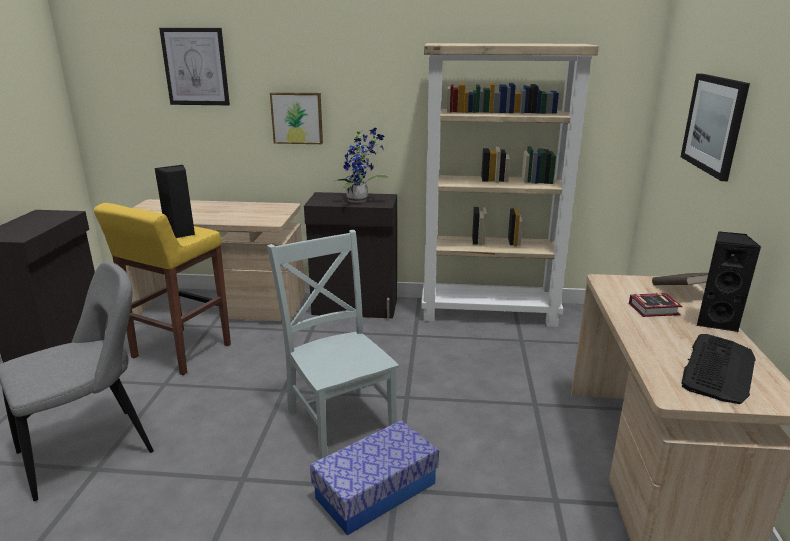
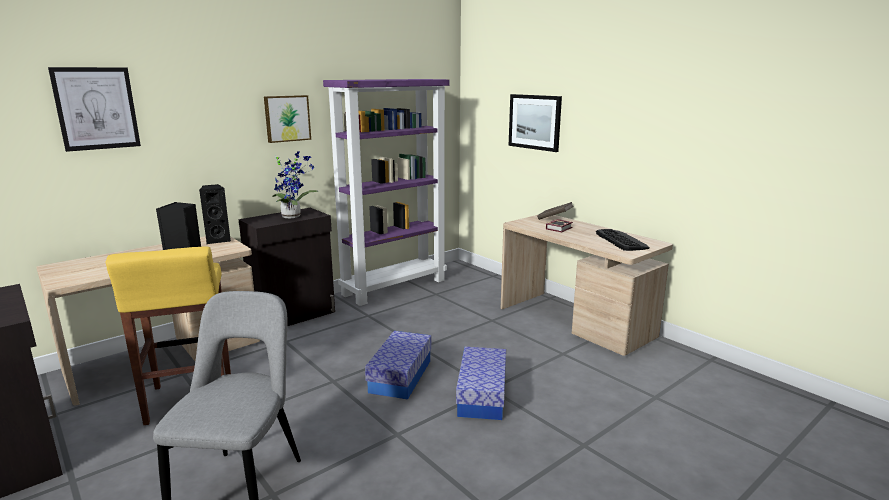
camera: 45 degrees left, 5 degrees down
grey chair [267,230,399,459] -> storage box [365,331,432,400]
picture [270,92,323,144] -> picture moved to [264,95,311,143]
beige bookcase [421,43,599,327] -> purple bookcase [323,79,449,306]
black speaker [697,231,761,332] -> black speaker moved to [199,184,231,244]

